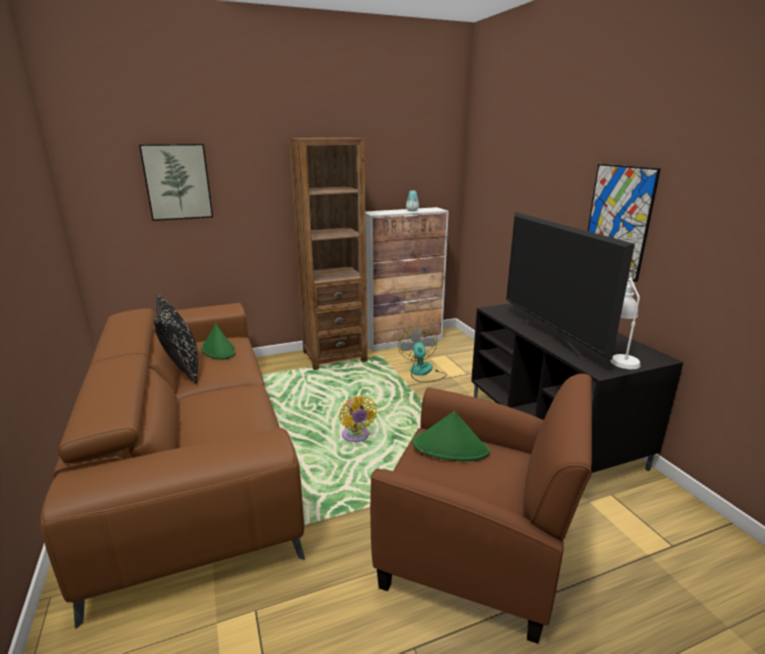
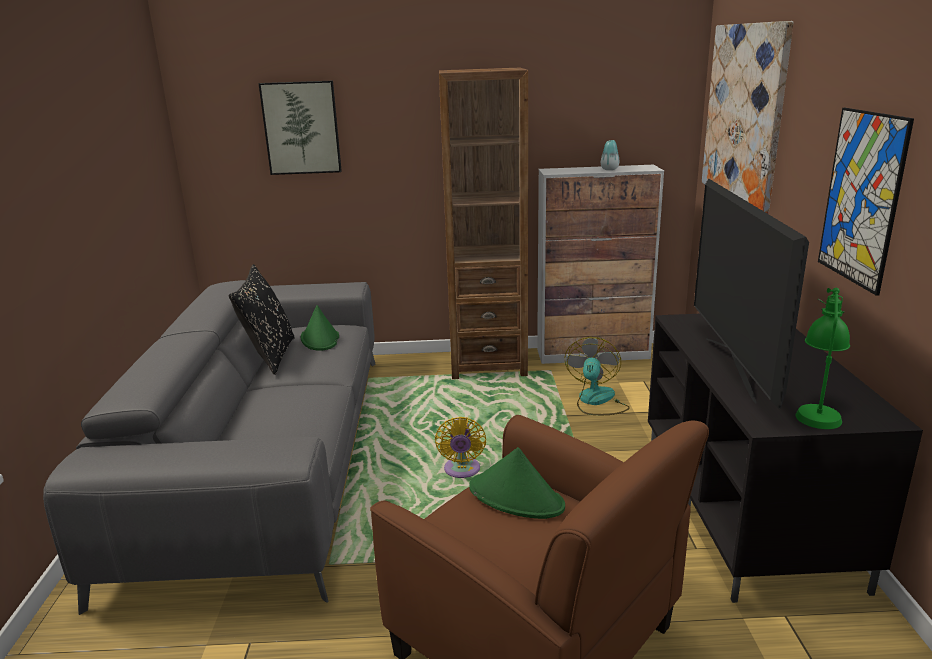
camera: 20 degrees right, 0 degrees up
brown sofa [40,303,305,629] -> grey sofa [43,280,376,615]
white table lamp [610,277,641,369] -> green table lamp [795,288,850,429]
none -> picture [702,21,794,214]

